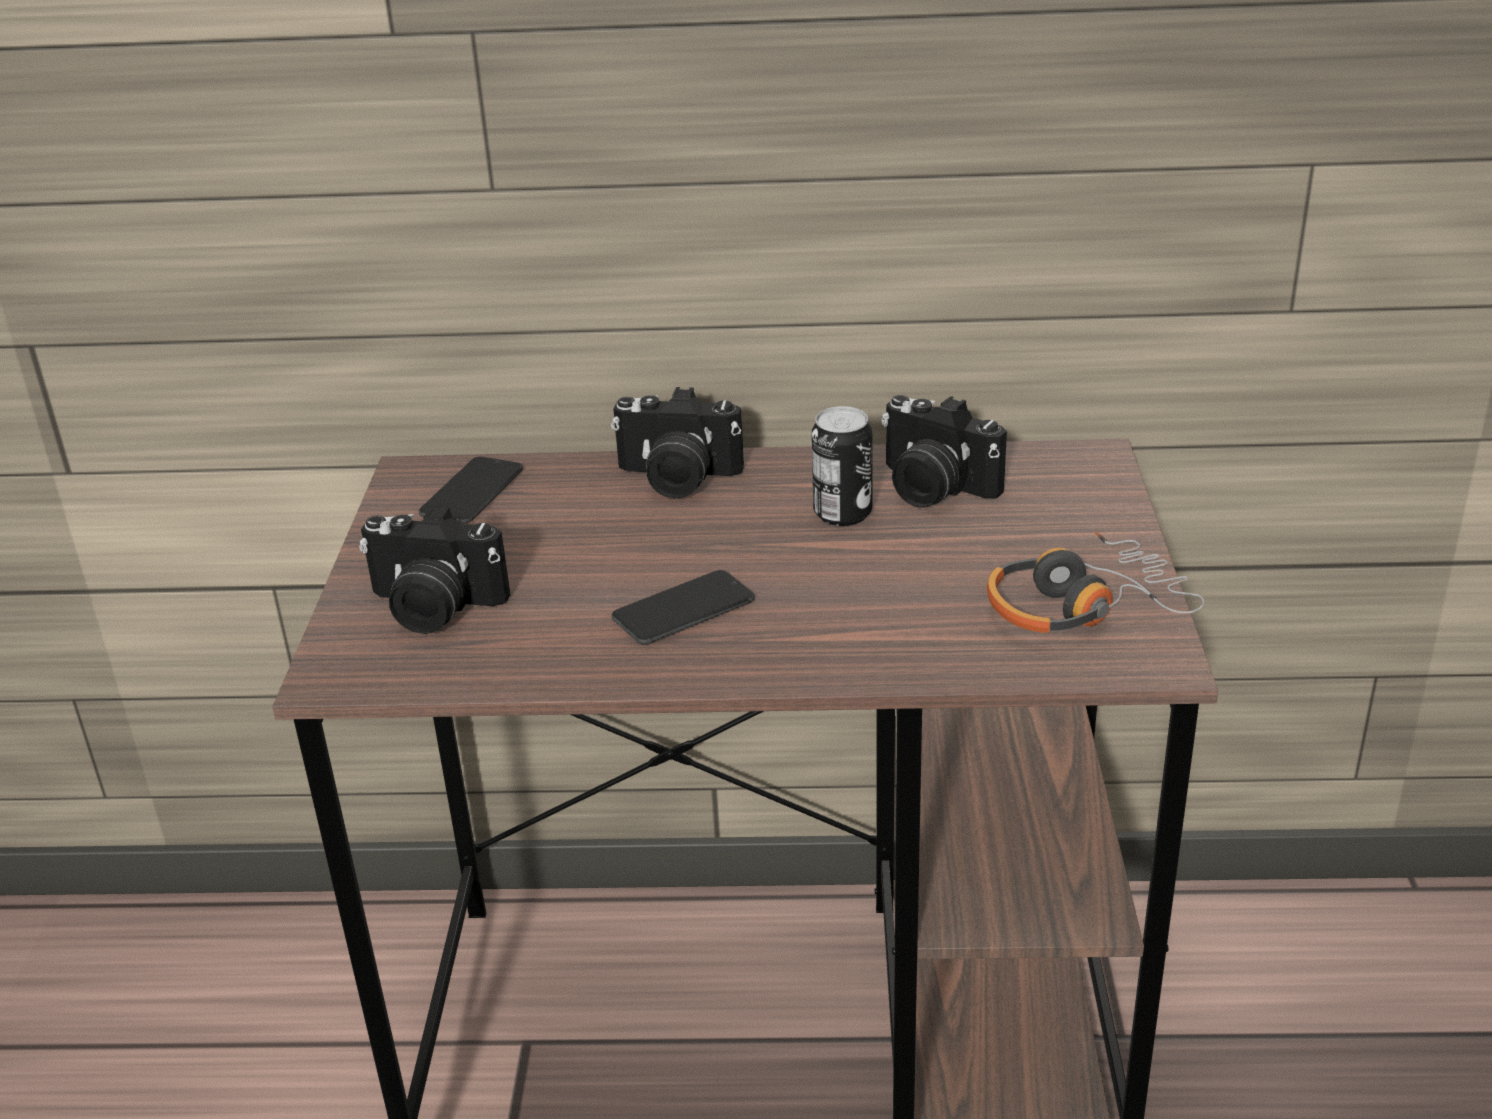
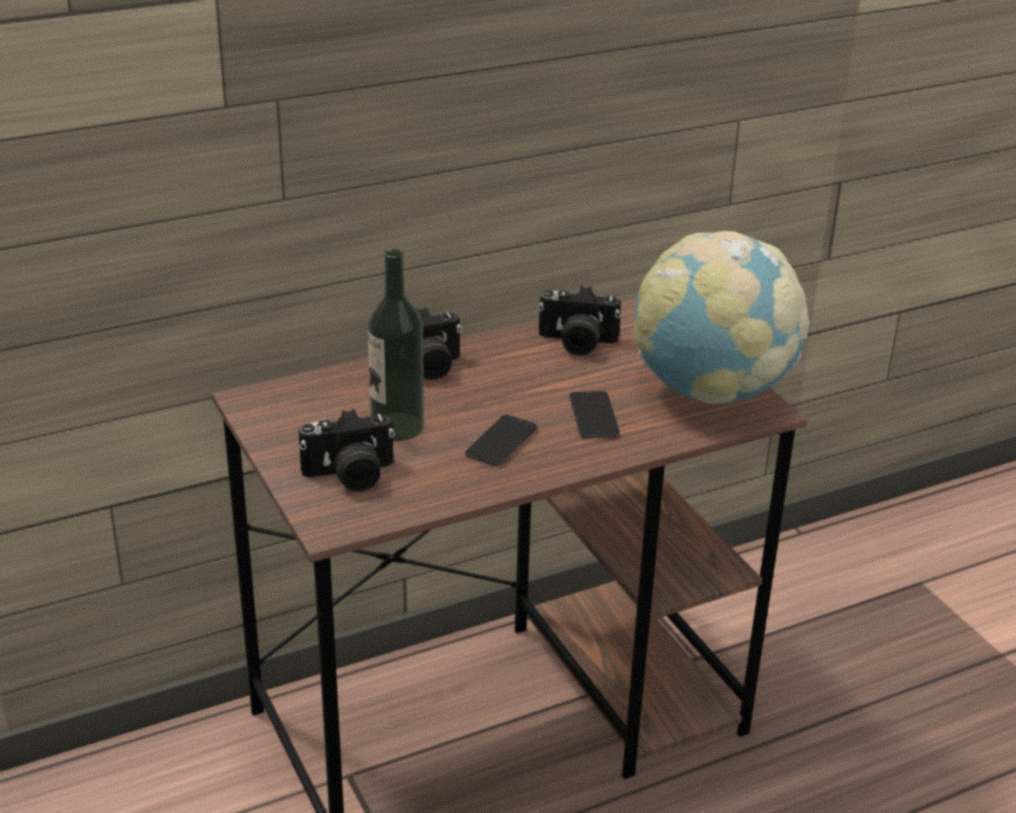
camera: 30 degrees left, 0 degrees up
phone [419,457,523,524] -> phone moved to [569,391,620,438]
can [812,406,872,526] -> none
headphones [987,531,1205,633] -> globe [634,231,810,404]
none -> bottle [368,249,424,441]

